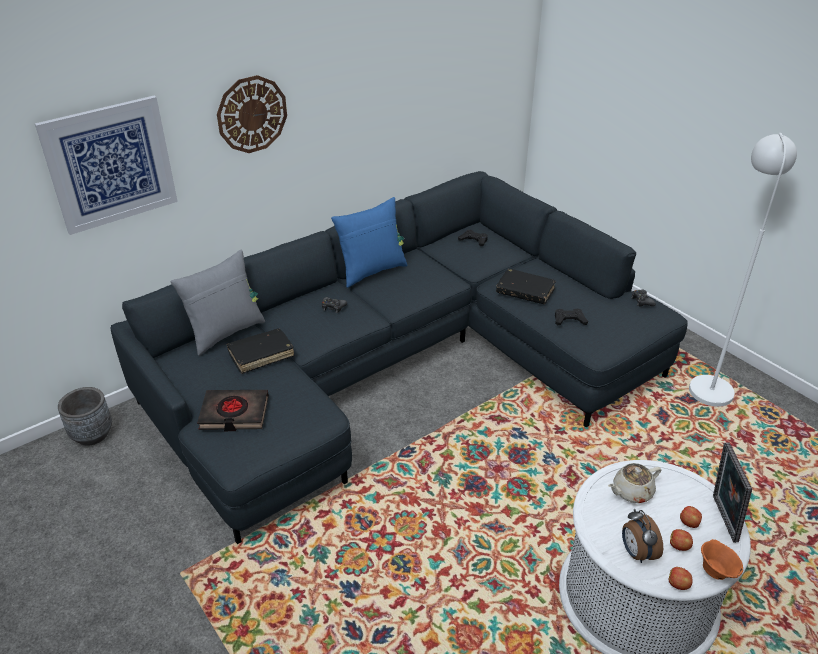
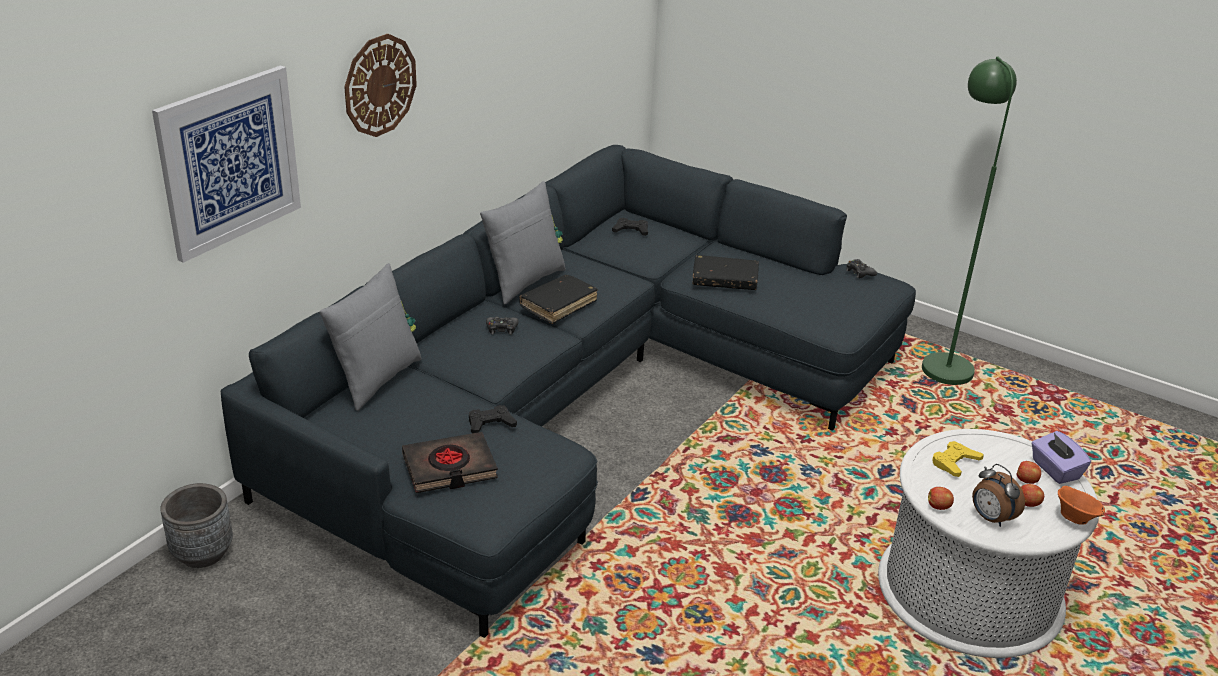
camera: 20 degrees left, 5 degrees down
black book [227,328,294,374] -> black book moved to [519,275,598,324]
blue pillow [331,197,407,288] -> grey pillow [480,181,566,304]
black game controller [555,308,588,325] -> black game controller moved to [469,405,517,433]
beige teapot [608,463,661,503] -> yellow game controller [933,441,984,477]
apple [668,567,692,590] -> apple moved to [928,487,954,510]
white floor lamp [689,133,797,407] -> green floor lamp [922,56,1017,385]
picture frame [713,442,752,543] -> purple tissue box [1031,431,1091,484]

